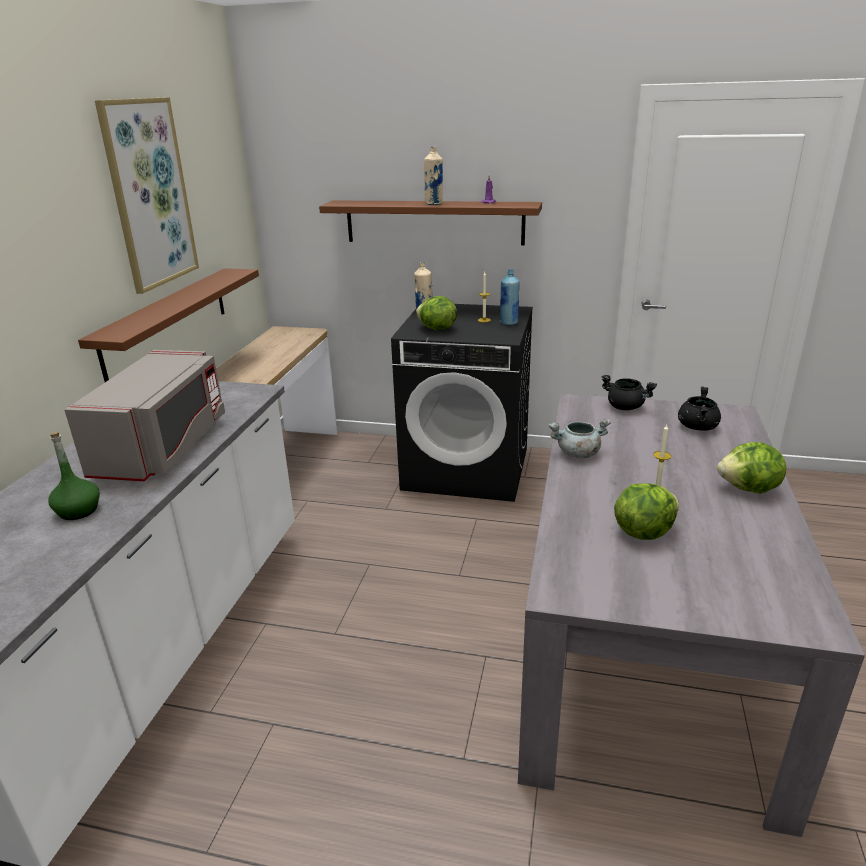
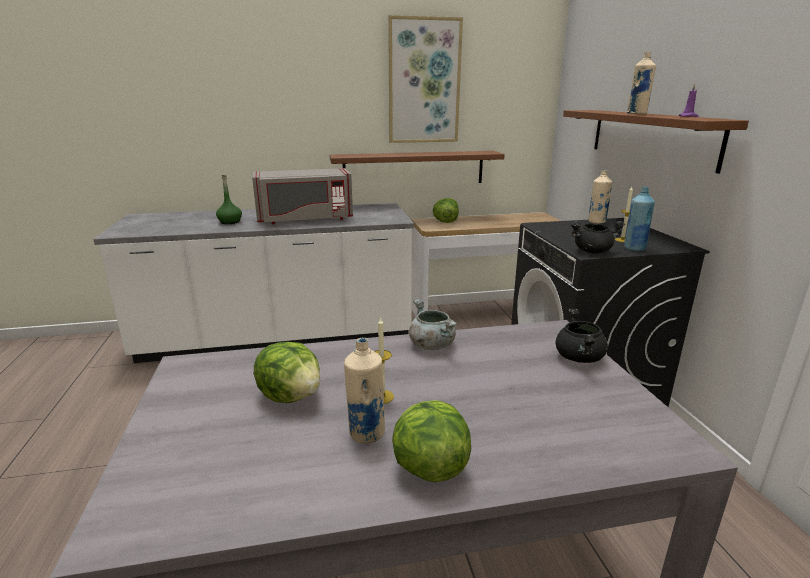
camera: 65 degrees right, 5 degrees down
lettuce [416,296,457,330] -> lettuce moved to [433,198,459,223]
black cooking pot [678,387,721,431] -> black cooking pot moved to [571,221,625,254]
none -> beige bottle [344,338,385,443]

